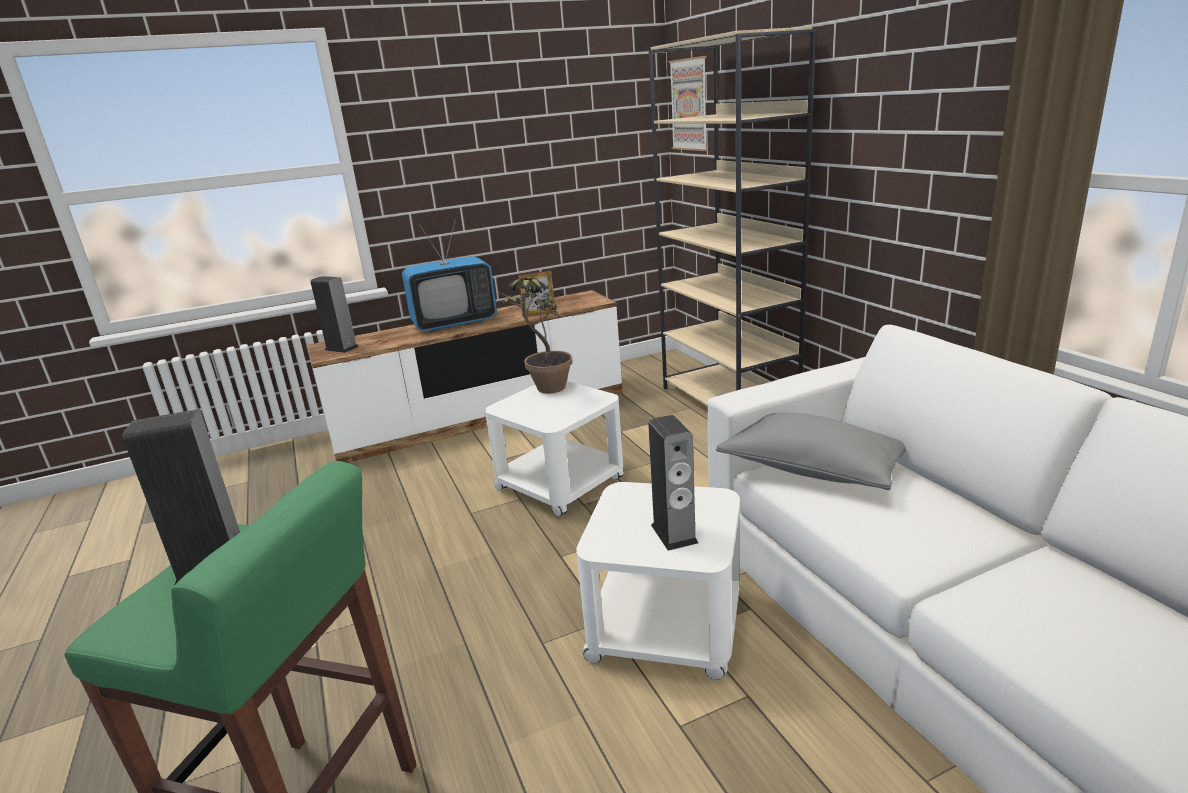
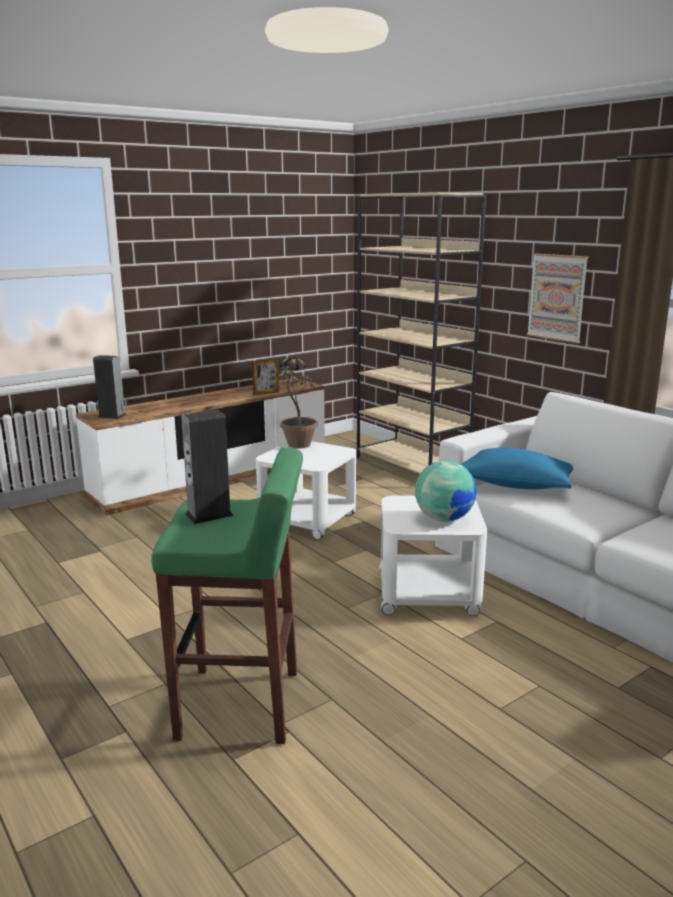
camera: 15 degrees left, 5 degrees down
television [402,219,497,331] -> none
speaker [648,415,698,551] -> globe [415,461,477,522]
picture [669,56,708,151] -> picture moved to [527,254,589,344]
grey pillow [716,413,906,490] -> blue pillow [461,448,573,490]

